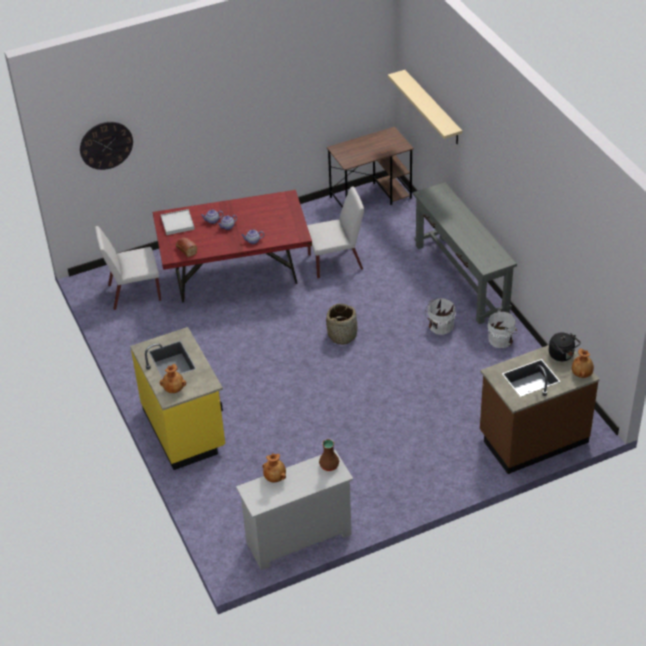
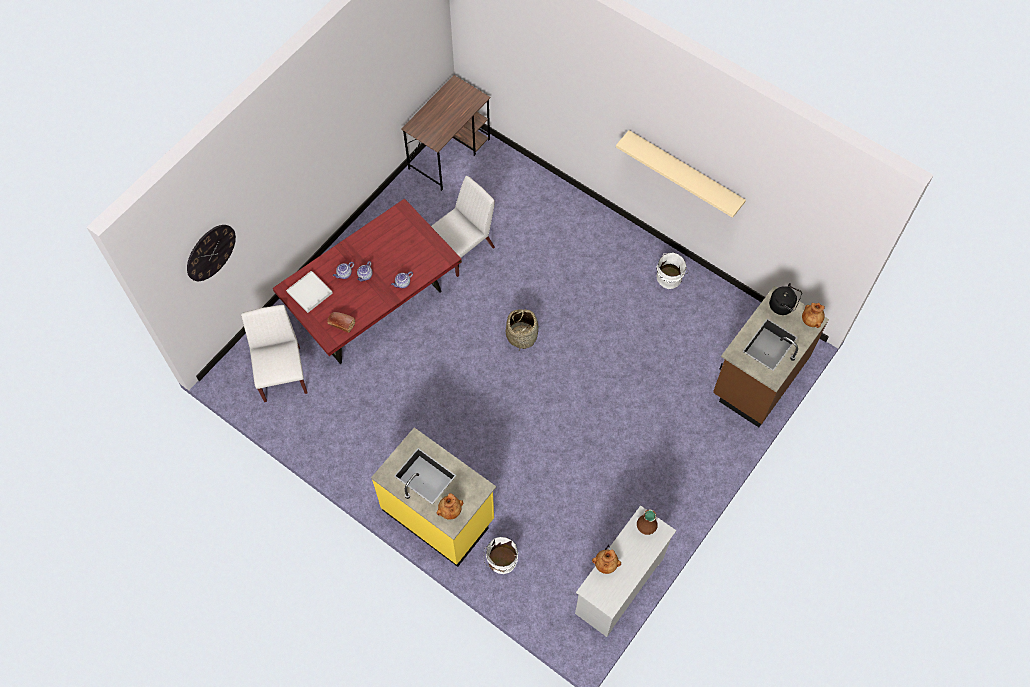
camera: 30 degrees left, 20 degrees up
white chair [95,226,161,310] -> white chair turned 120 degrees clockwise [241,305,307,402]
beige shelf [388,70,462,144] -> beige shelf moved to [616,130,746,218]
grey console table [413,182,517,324] -> none
white bucket [425,298,456,335] -> white bucket moved to [484,537,518,574]

